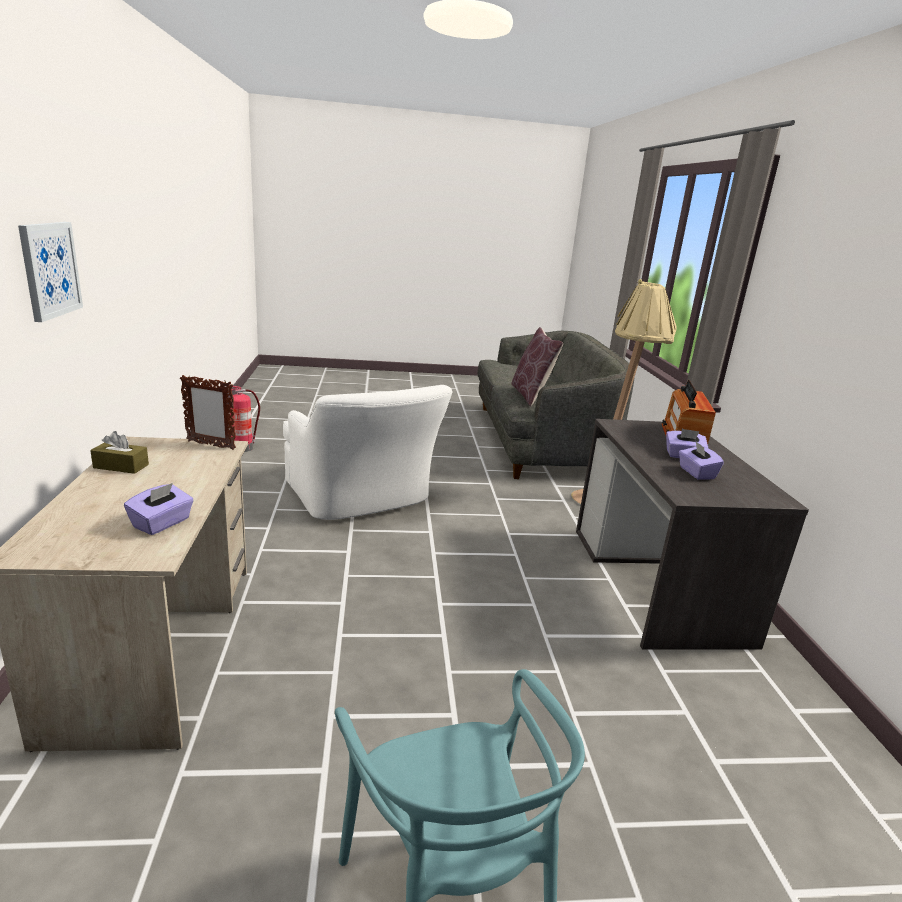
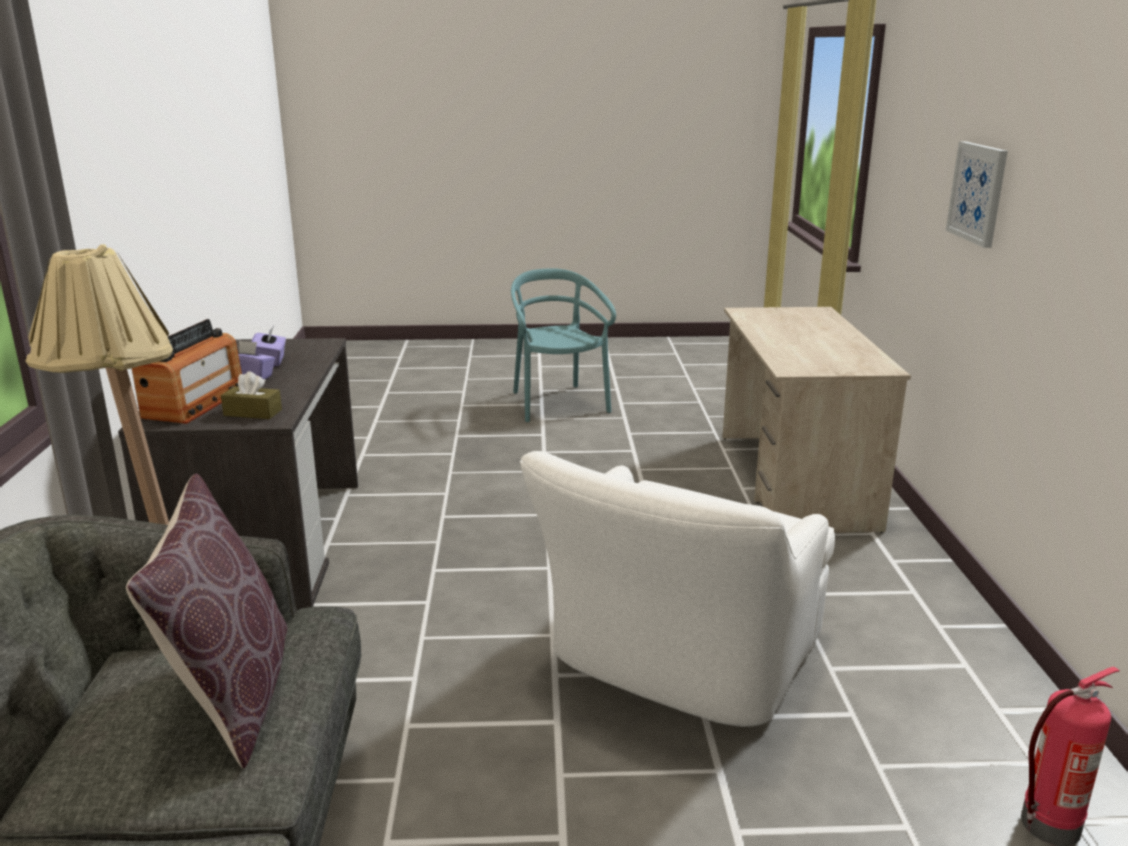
camera: 175 degrees left, 0 degrees up
brown tissue box [90,431,149,474] -> brown tissue box moved to [221,371,282,419]
purple tissue box [124,483,194,535] -> none
picture frame [180,375,236,450] -> none
white armchair [283,385,452,520] -> white armchair turned 120 degrees counterclockwise [520,451,835,727]

